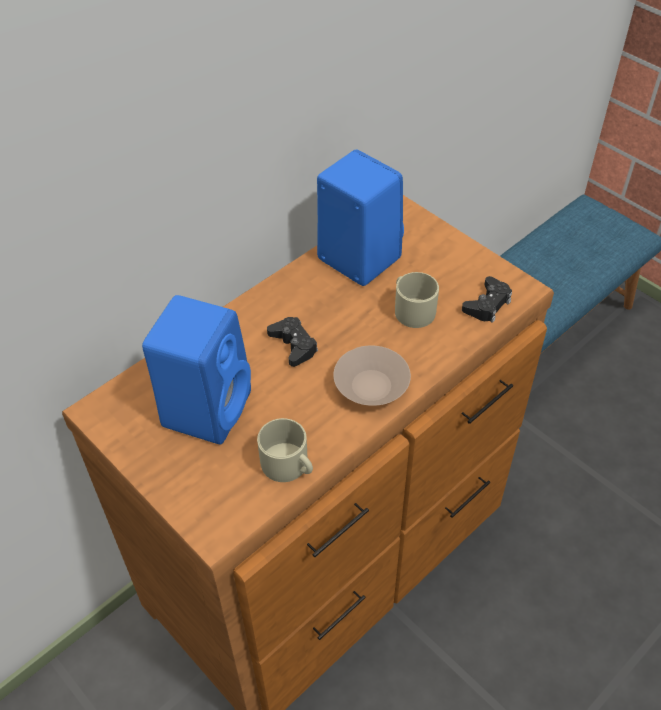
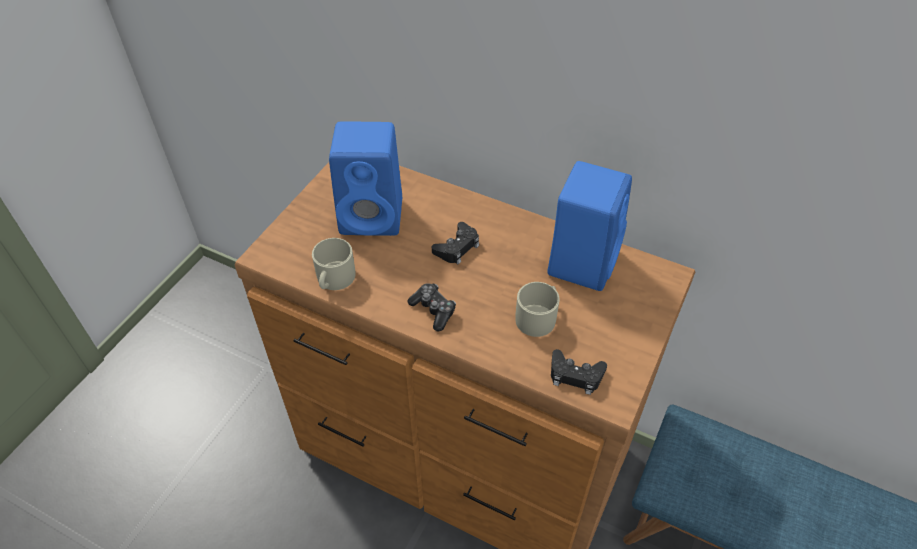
camera: 70 degrees right, 0 degrees up
beige bowl [333,345,411,406] -> game controller [407,283,456,331]

